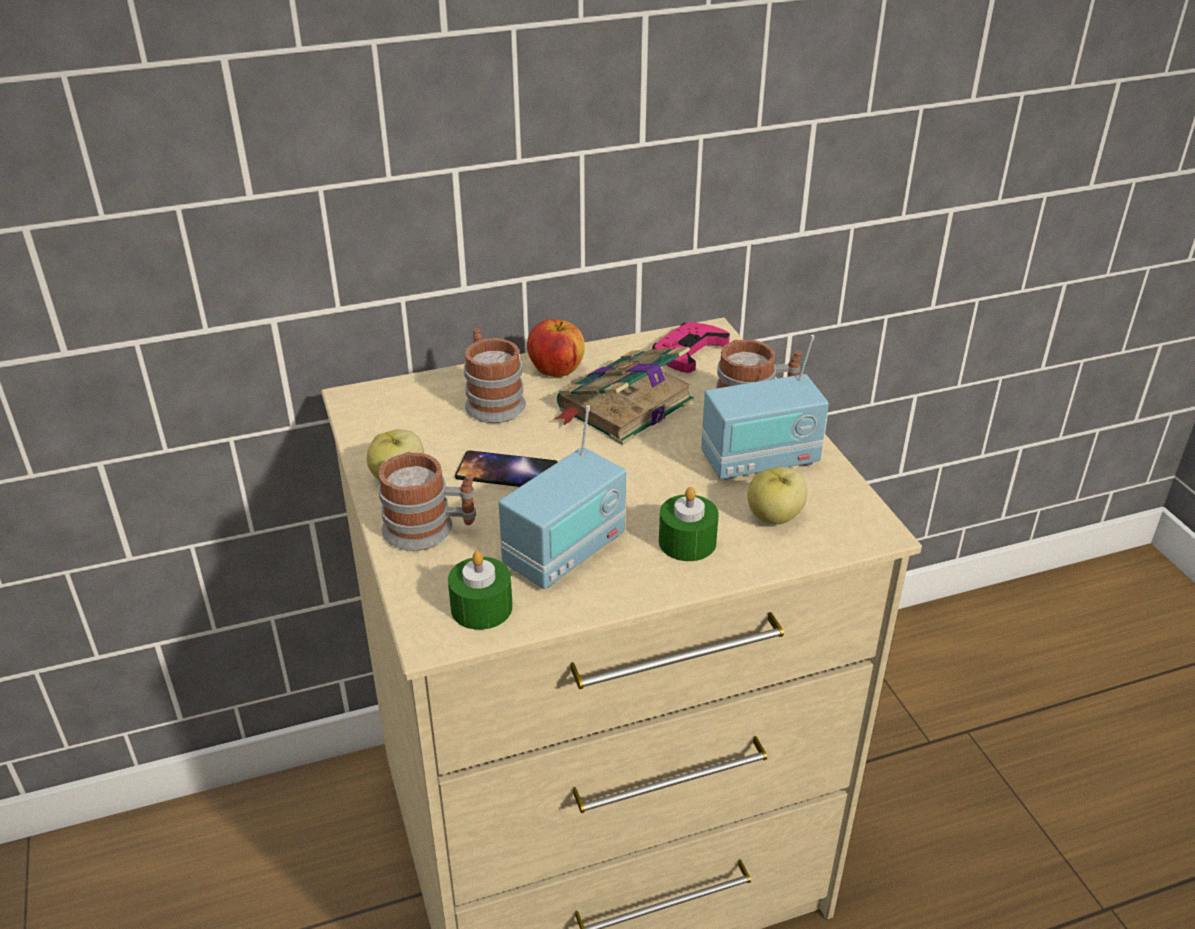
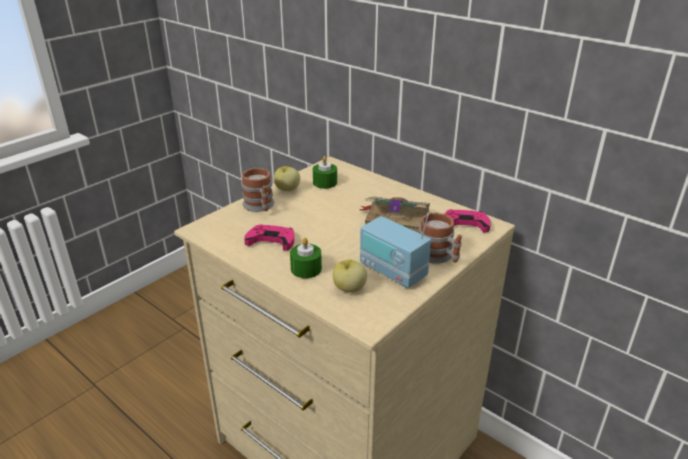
camera: 60 degrees right, 5 degrees down
green candle [448,551,513,630] -> green candle moved to [313,156,337,189]
phone [455,450,558,487] -> none
mug [464,328,526,423] -> none
radio [499,405,626,589] -> pink game controller [244,224,294,251]
apple [527,319,585,377] -> none

